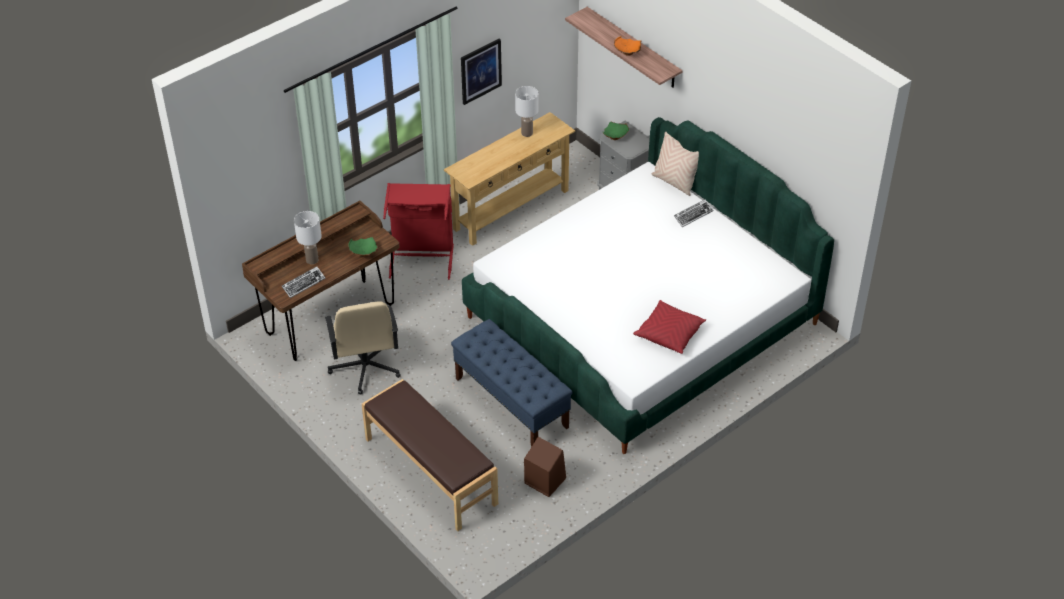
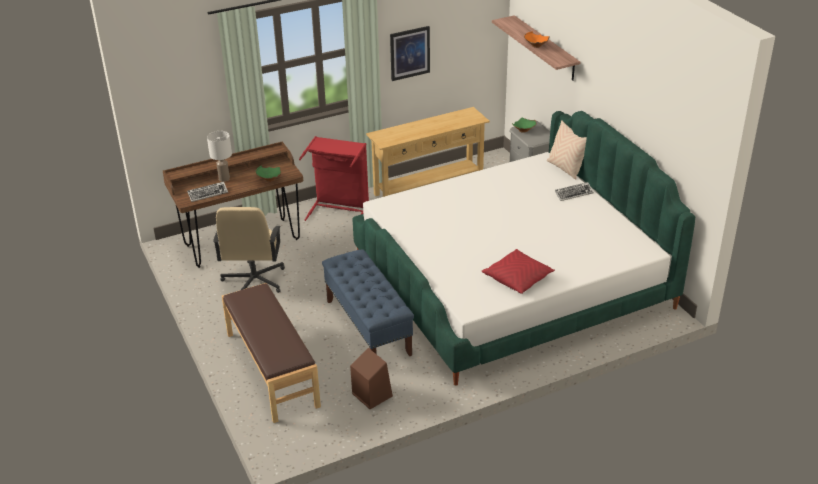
camera: 15 degrees right, 10 degrees down
white table lamp [515,86,539,137] -> none

